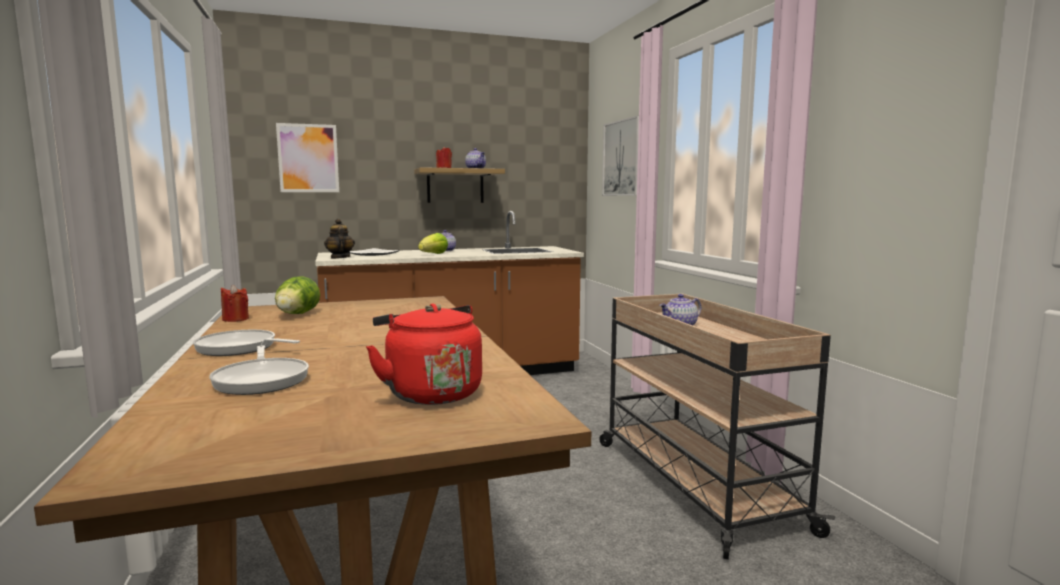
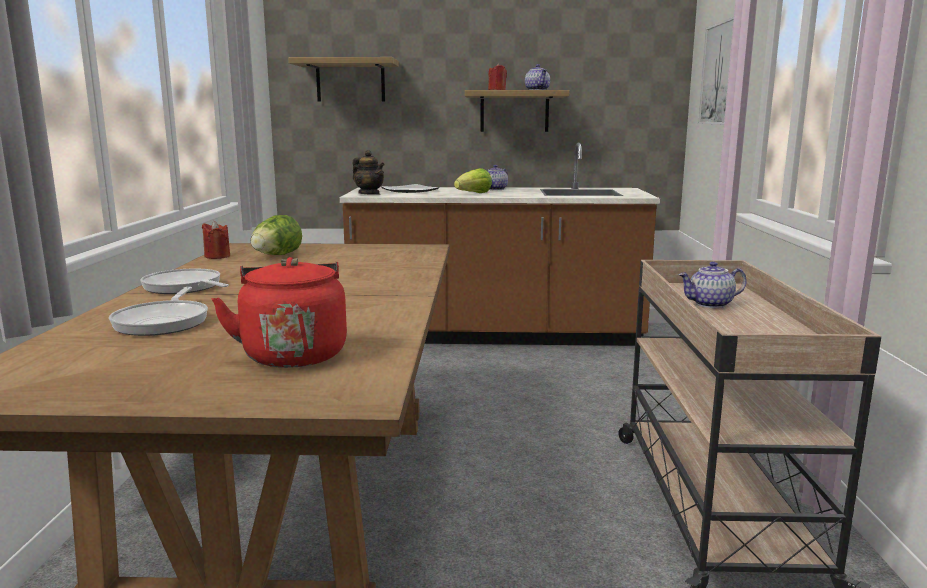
camera: 20 degrees right, 5 degrees up
picture [276,123,339,192] -> shelf [288,57,399,102]
teapot [324,219,355,259] -> teapot turned 135 degrees clockwise [353,150,385,195]

